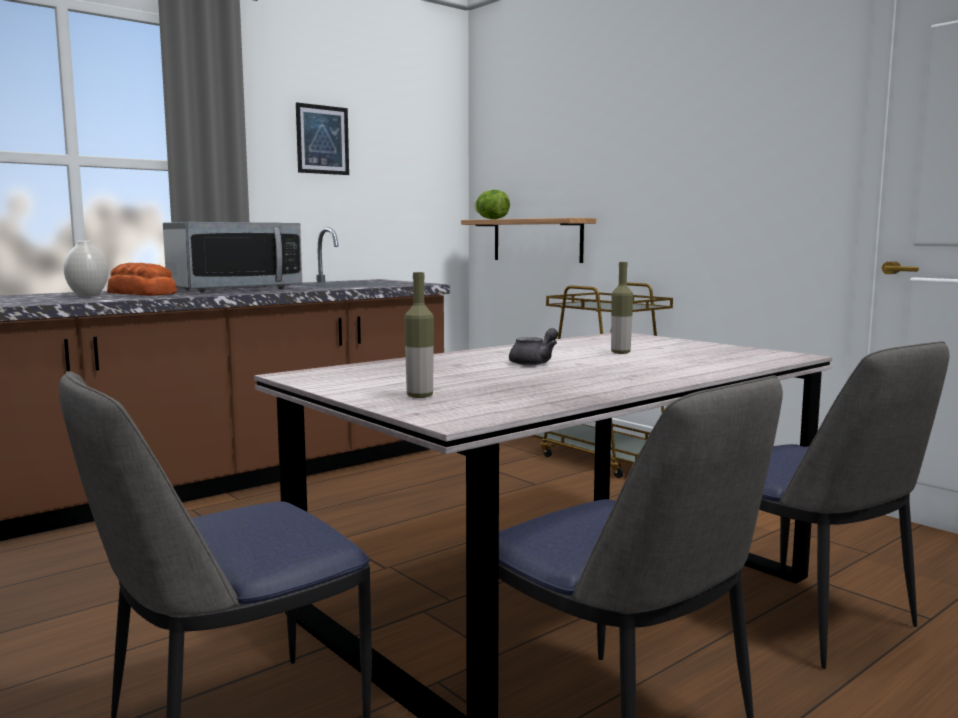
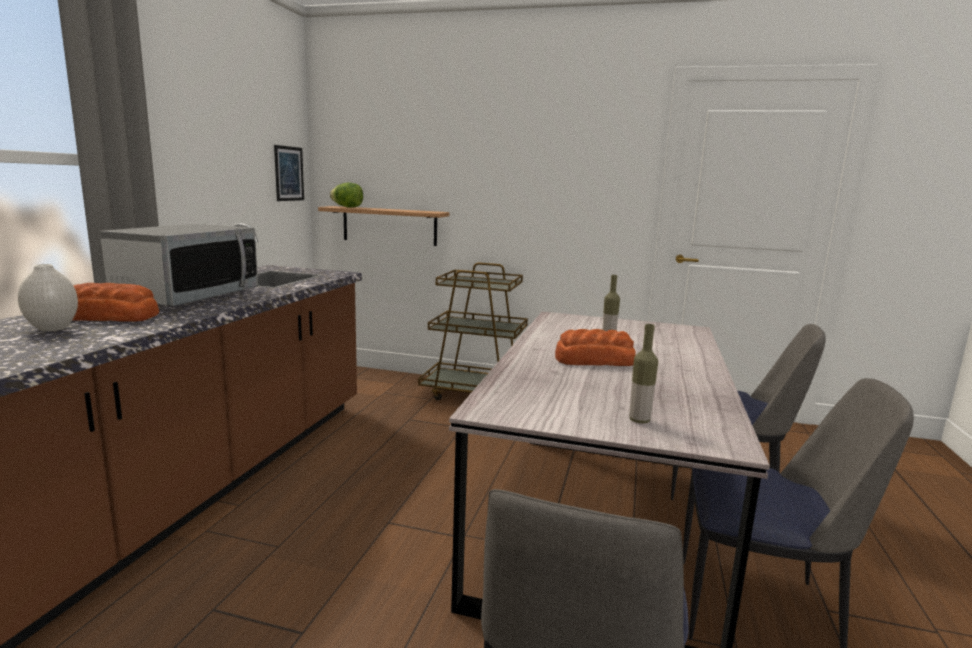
camera: 35 degrees left, 5 degrees up
picture [296,102,349,175] -> picture moved to [274,145,304,201]
grey teapot [509,328,558,365] -> bread [555,329,635,366]

